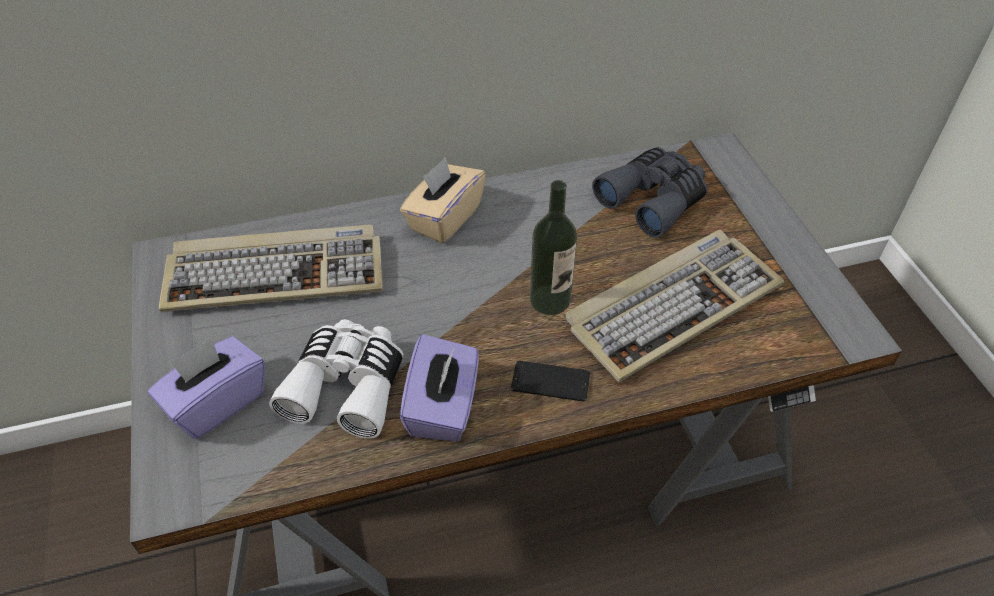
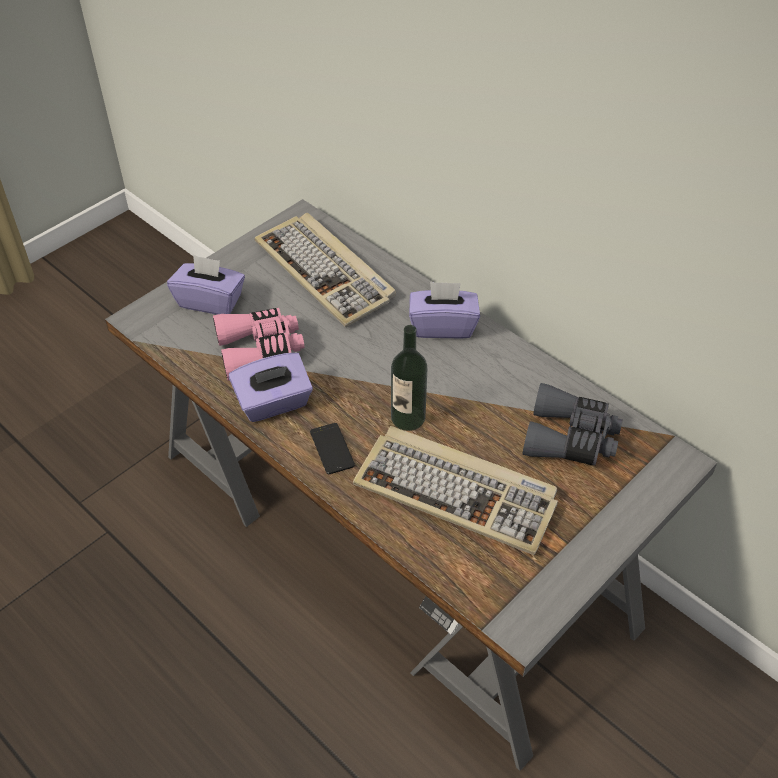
camera: 60 degrees right, 0 degrees up
white binoculars [269,319,403,439] -> pink binoculars [213,308,305,381]
beige tissue box [400,157,486,243] -> purple tissue box [409,281,480,339]

